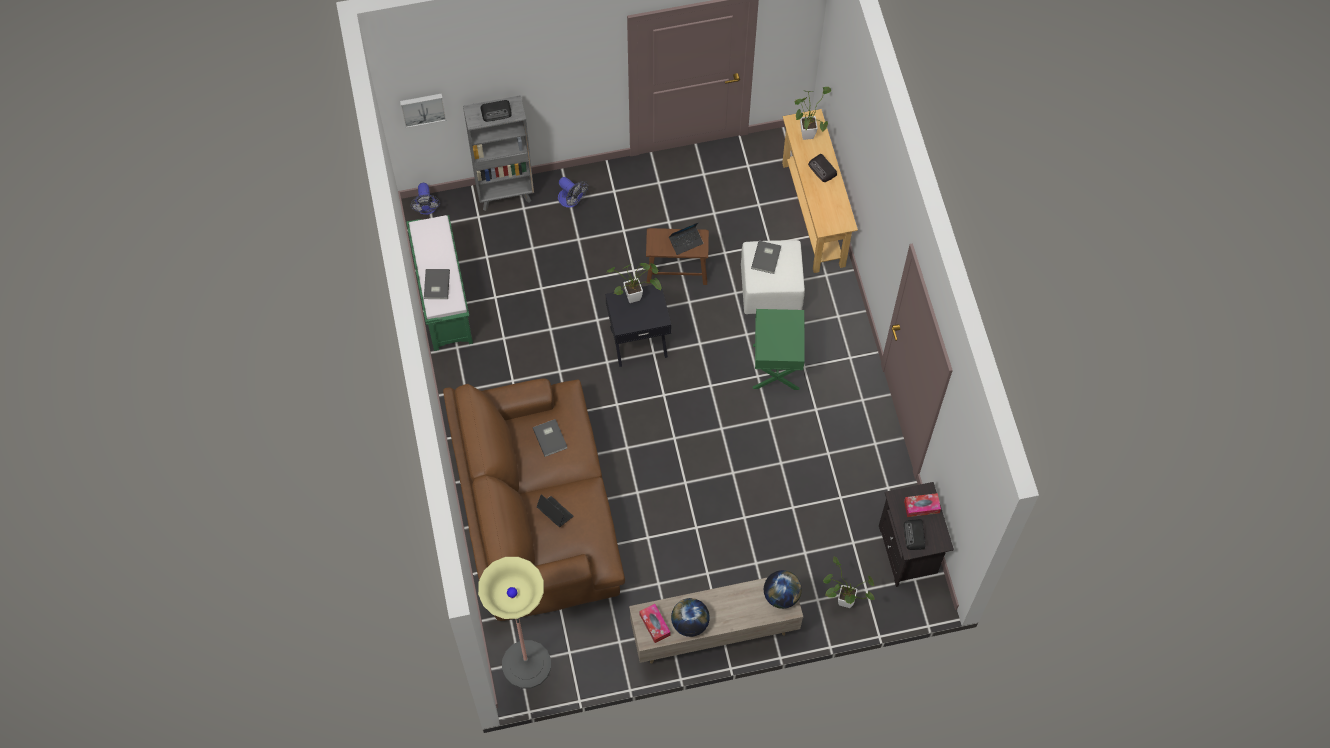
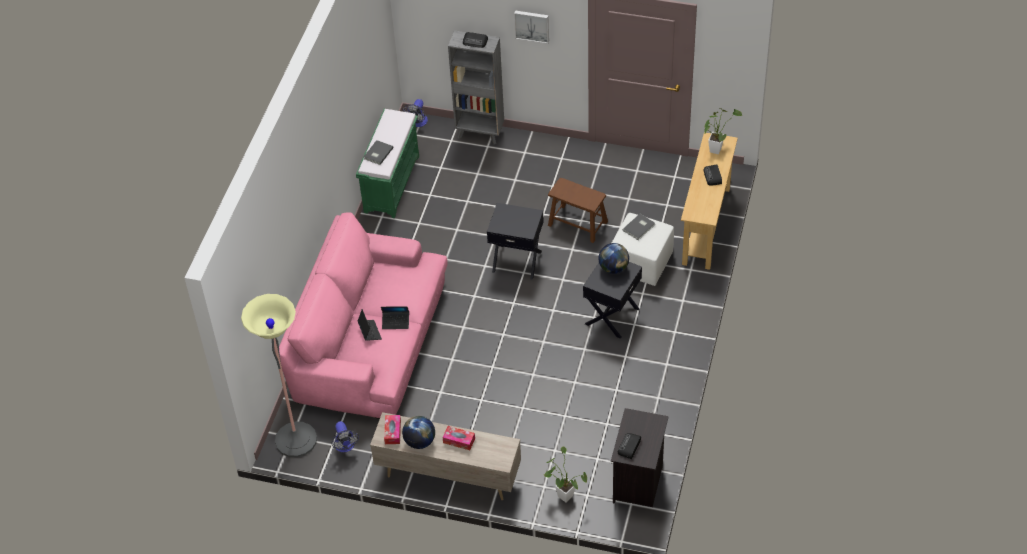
camera: 30 degrees right, 15 degrees down
picture [400,93,447,128] -> picture moved to [514,11,549,44]
brown sofa [443,378,625,621] -> pink sofa [279,213,448,419]
grey book [533,419,567,457] -> none
fan [558,177,588,208] -> fan moved to [332,421,359,452]
potted plant [606,263,661,303] -> none
laptop [669,222,703,255] -> laptop moved to [381,306,409,329]
green side table [753,309,805,390] -> black side table [583,262,642,339]
globe [764,570,802,609] -> globe moved to [598,243,629,274]
tissue box [904,493,941,517] -> tissue box moved to [442,426,475,450]

